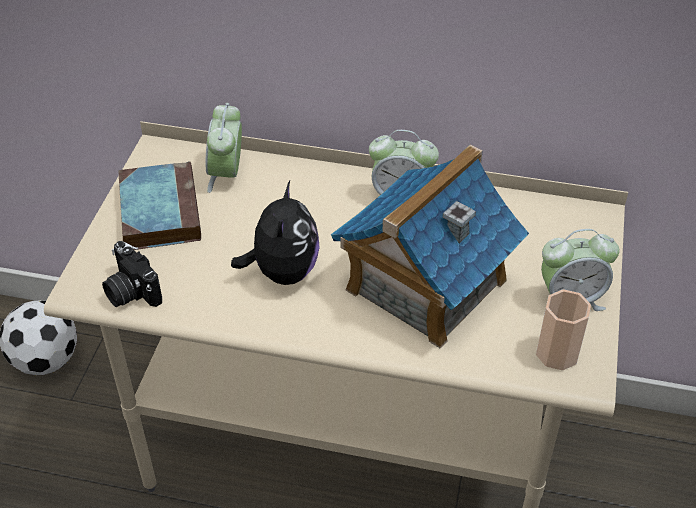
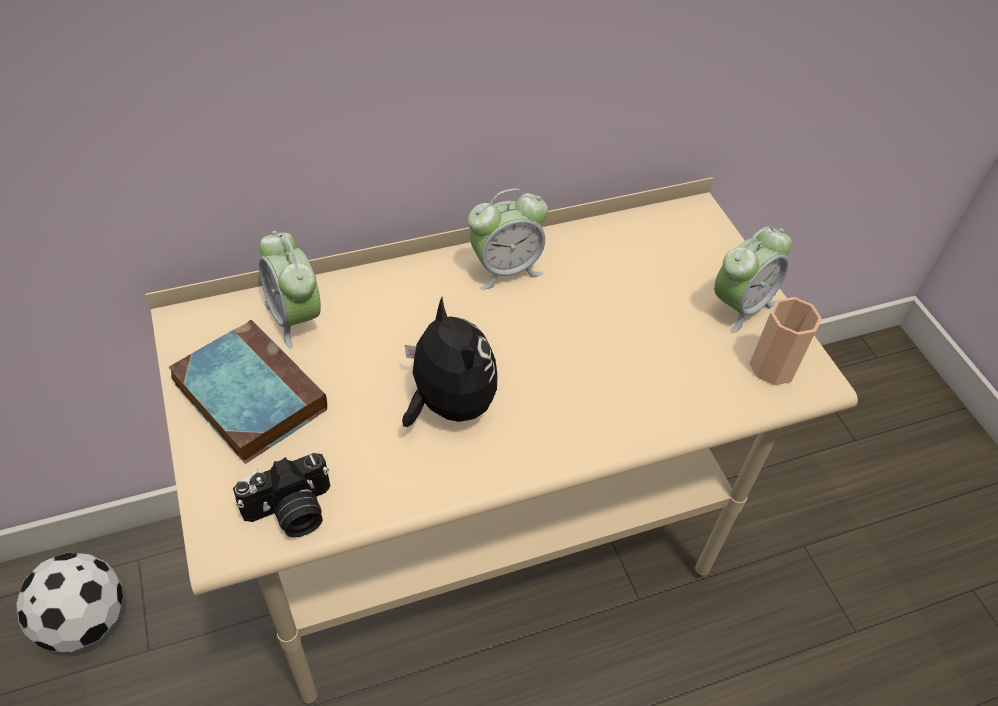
camera: 35 degrees left, 5 degrees up
camera [102,241,162,307] -> camera turned 45 degrees counterclockwise [233,453,330,537]
toy house [331,145,529,348] -> none

